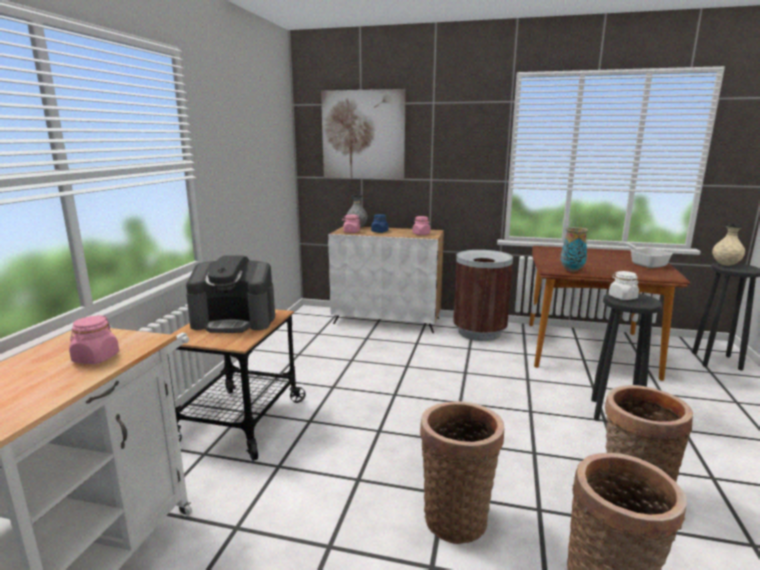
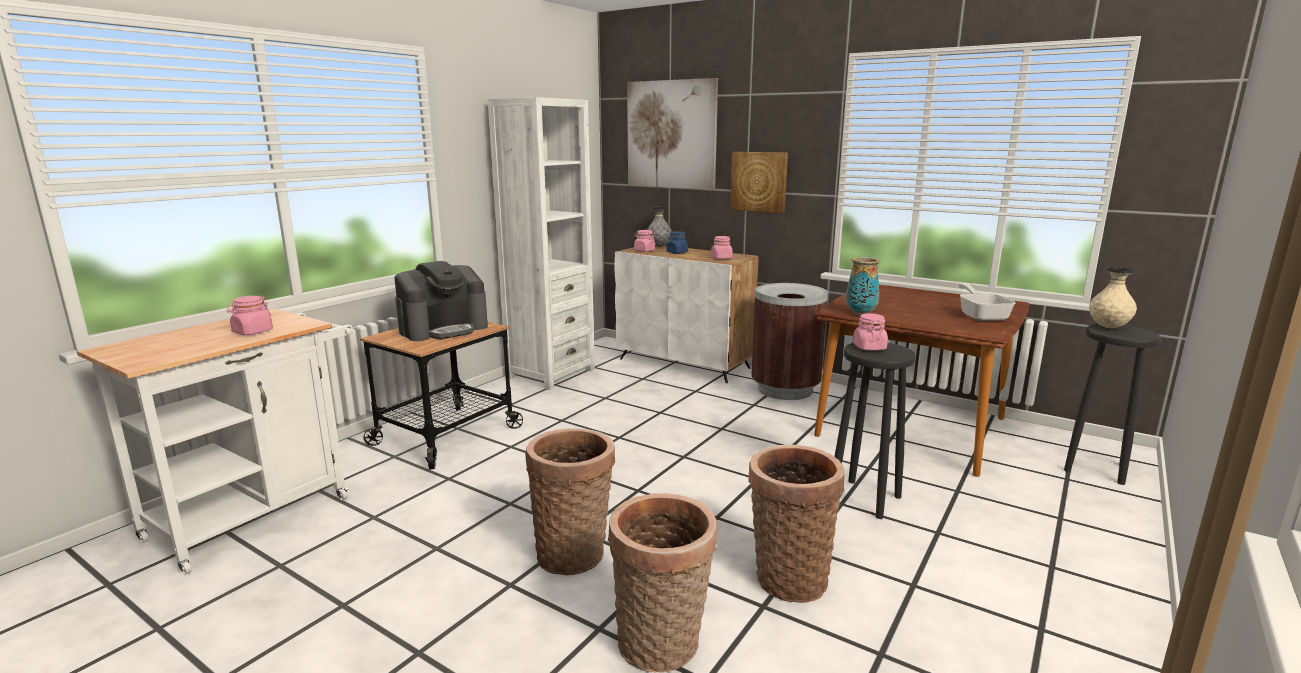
camera: 20 degrees right, 0 degrees up
coffee machine [186,256,275,333] -> coffee machine turned 60 degrees counterclockwise [395,261,488,341]
white jar [609,271,639,300] -> pink jar [853,313,888,350]
none -> white bookcase [488,97,595,390]
none -> picture [730,152,788,213]

